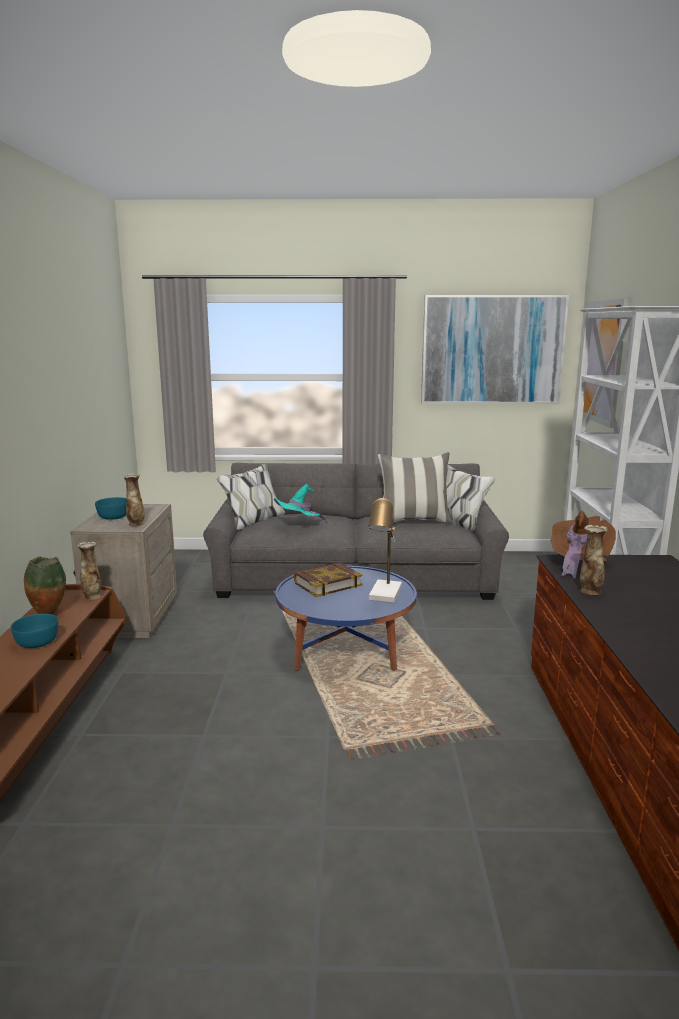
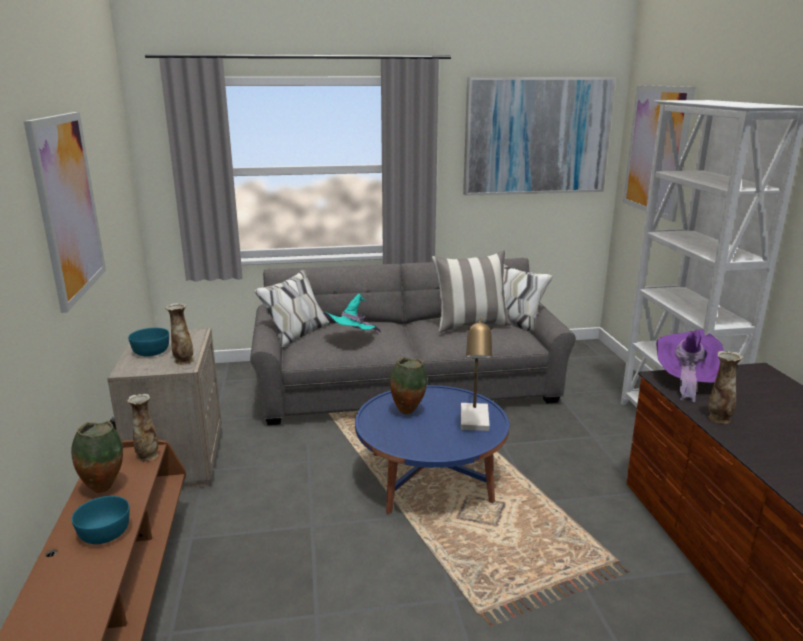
camera: 10 degrees left, 5 degrees up
book [294,563,363,597] -> vase [390,357,427,414]
brown hat [551,511,616,579] -> purple hat [656,330,724,403]
none -> picture [24,112,106,313]

